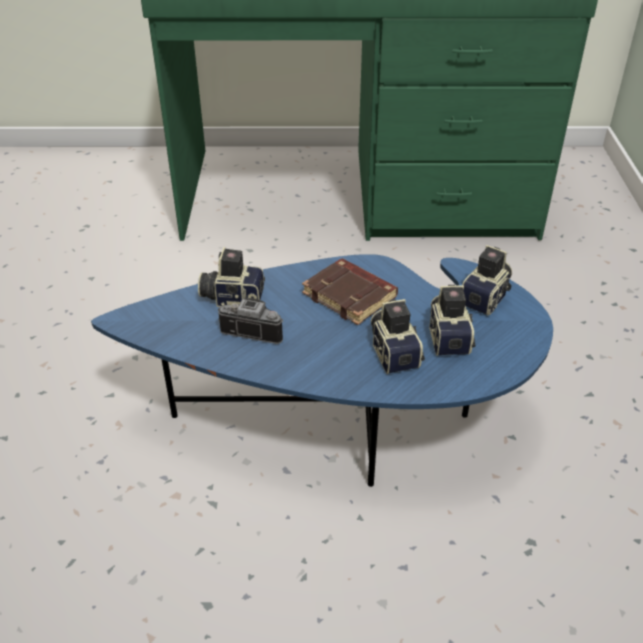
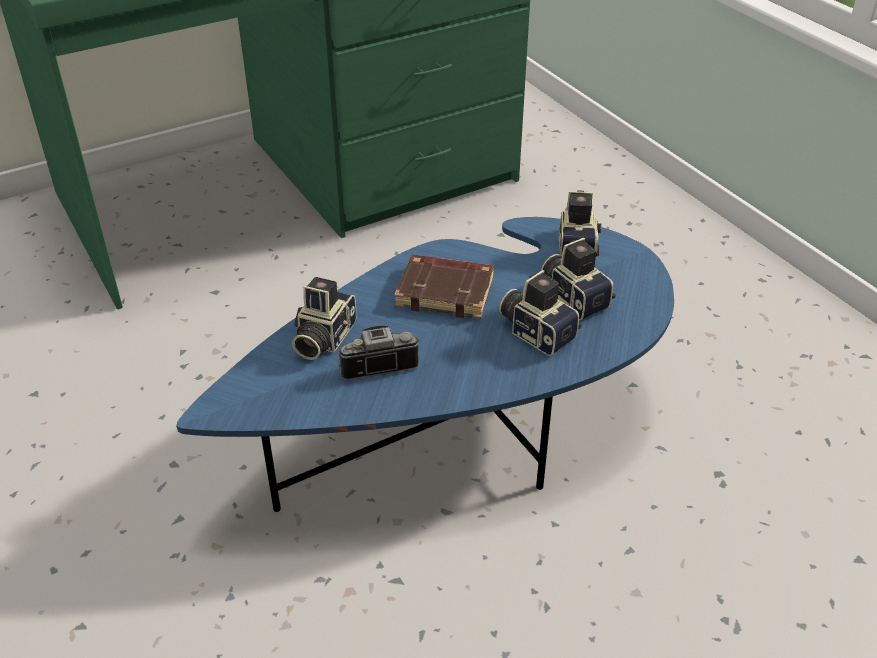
camera: 30 degrees left, 0 degrees up
camera [198,247,265,307] -> camera turned 45 degrees counterclockwise [292,277,356,360]

